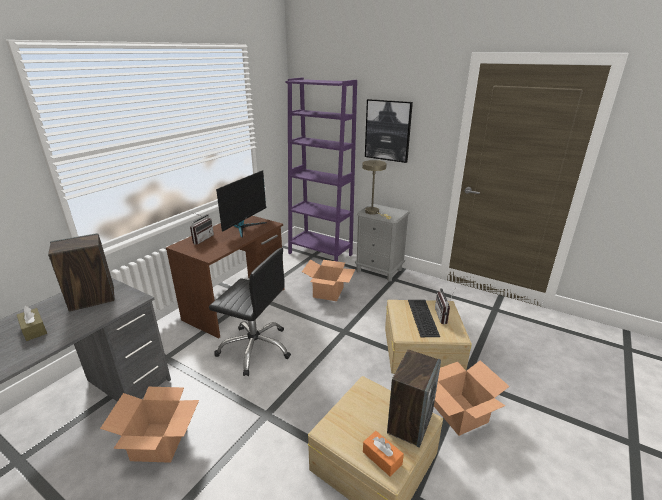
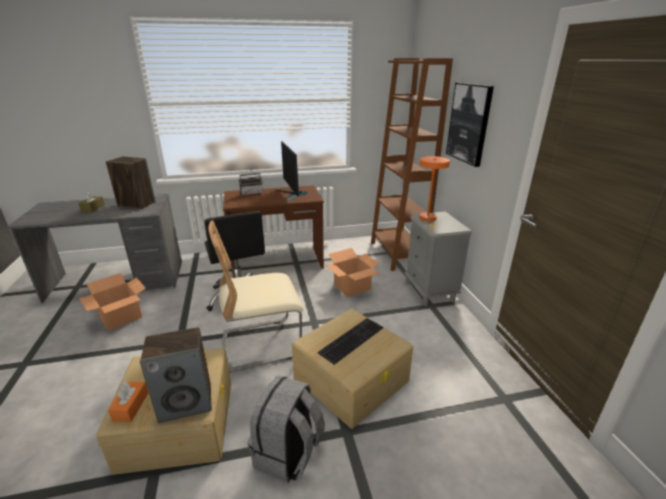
camera: 45 degrees right, 0 degrees up
monitor [216,170,267,238] -> monitor turned 90 degrees clockwise [277,141,307,202]
purple bookcase [285,78,357,262] -> brown bookcase [371,58,453,271]
beige table lamp [362,160,391,219] -> orange table lamp [419,156,450,230]
cardboard box [434,360,510,436] -> grey backpack [248,375,325,483]
radio [435,288,455,324] -> none
none -> beige chair [209,220,304,373]

